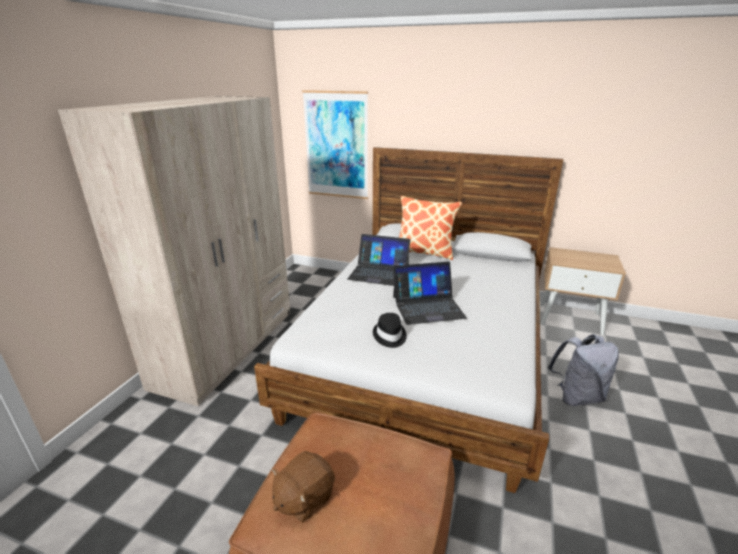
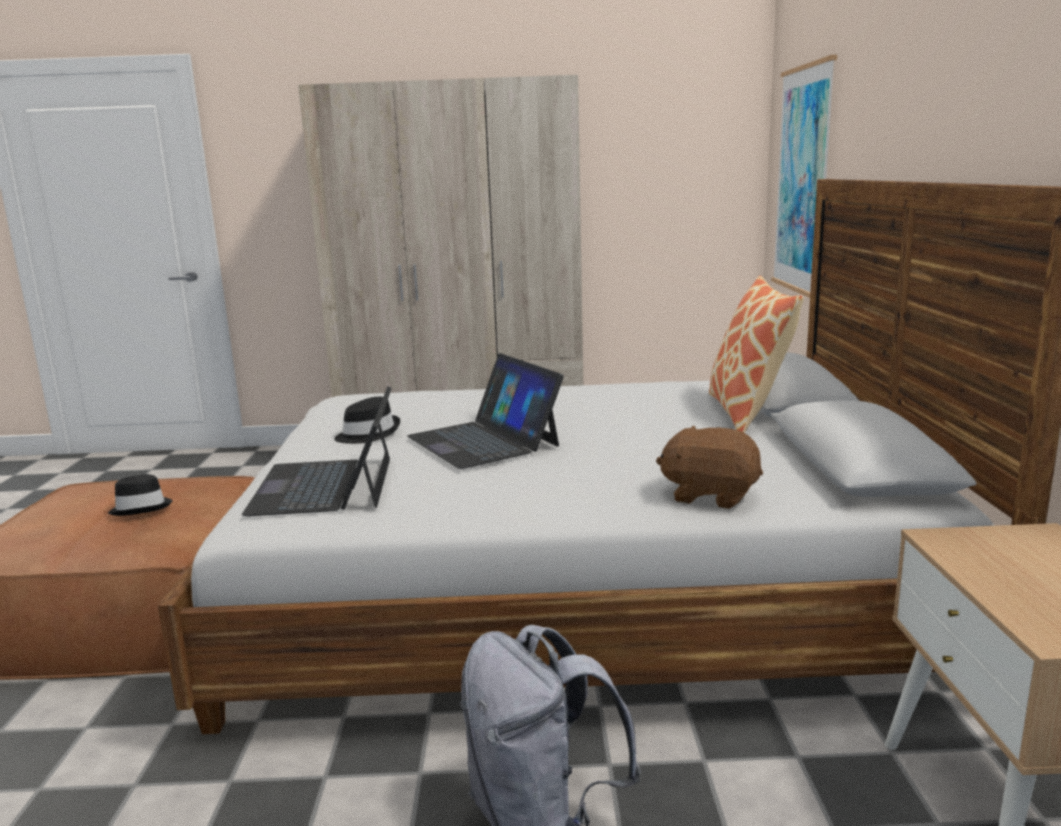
camera: 70 degrees right, 10 degrees down
brown plush toy [272,451,335,522] -> brown plush toy moved to [656,426,763,509]
laptop [347,234,410,286] -> laptop moved to [242,386,392,516]
none -> black hat [108,474,173,516]

